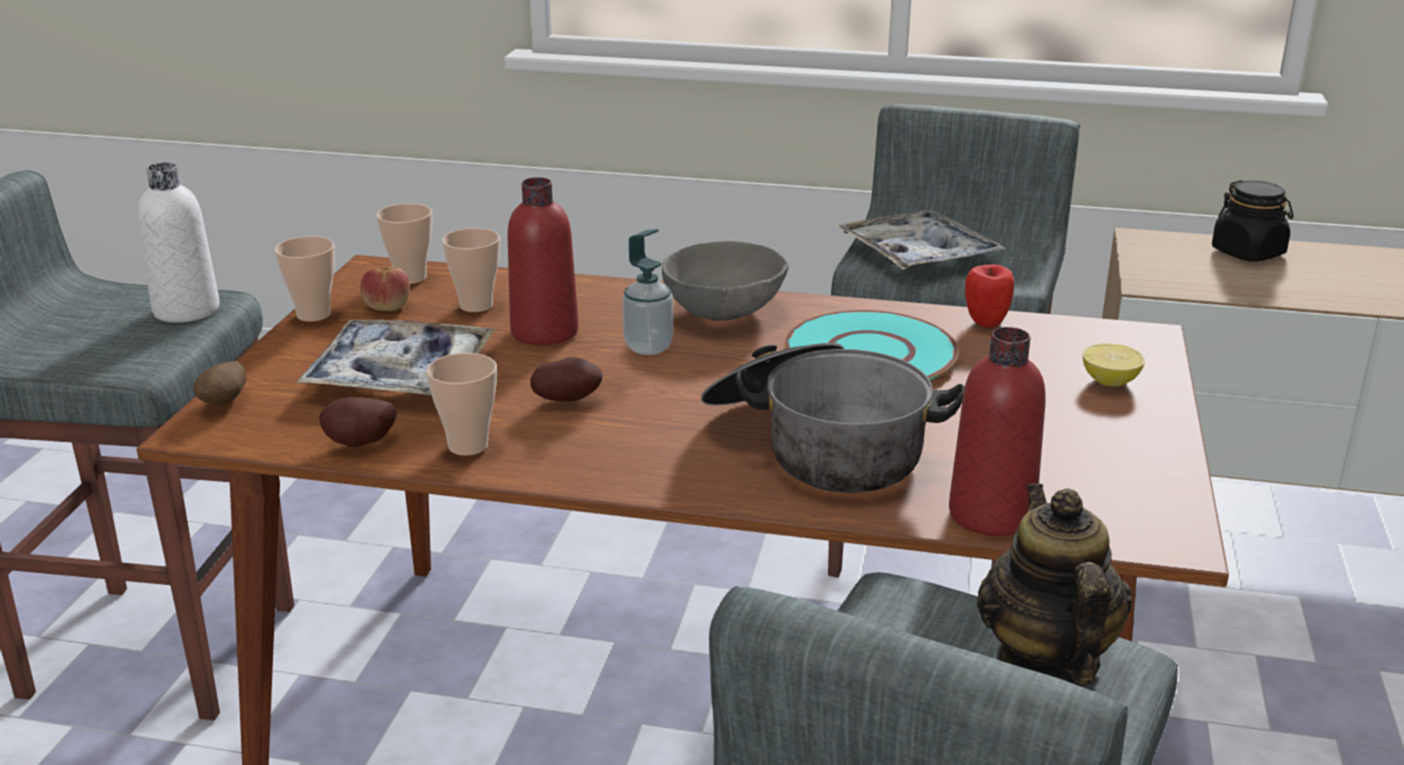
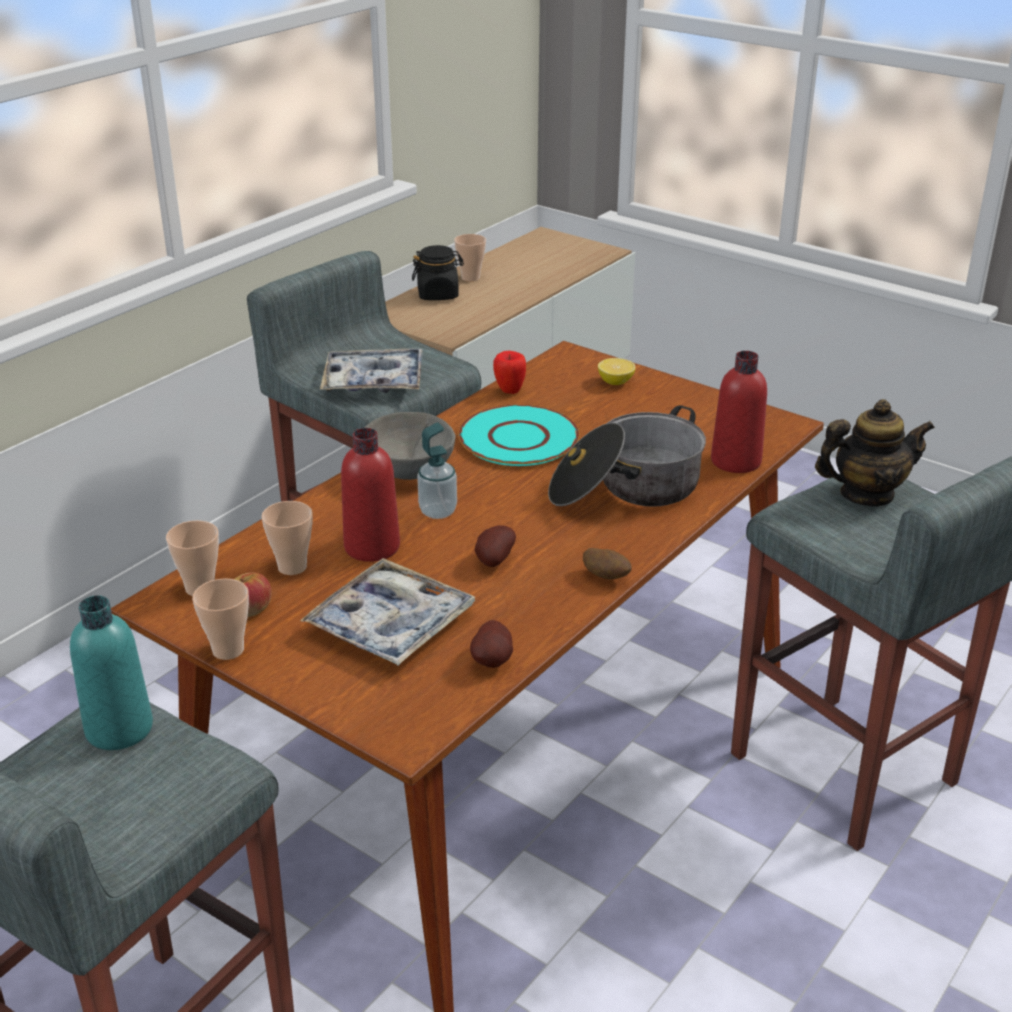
camera: 65 degrees left, 5 degrees up
white bottle [138,162,220,322] -> turquoise bottle [70,595,153,750]
potato [194,361,246,405] -> potato moved to [583,548,632,579]
cup [426,353,497,456] -> cup moved to [454,234,486,282]
teapot [977,483,1133,687] -> teapot turned 150 degrees clockwise [815,399,935,507]

